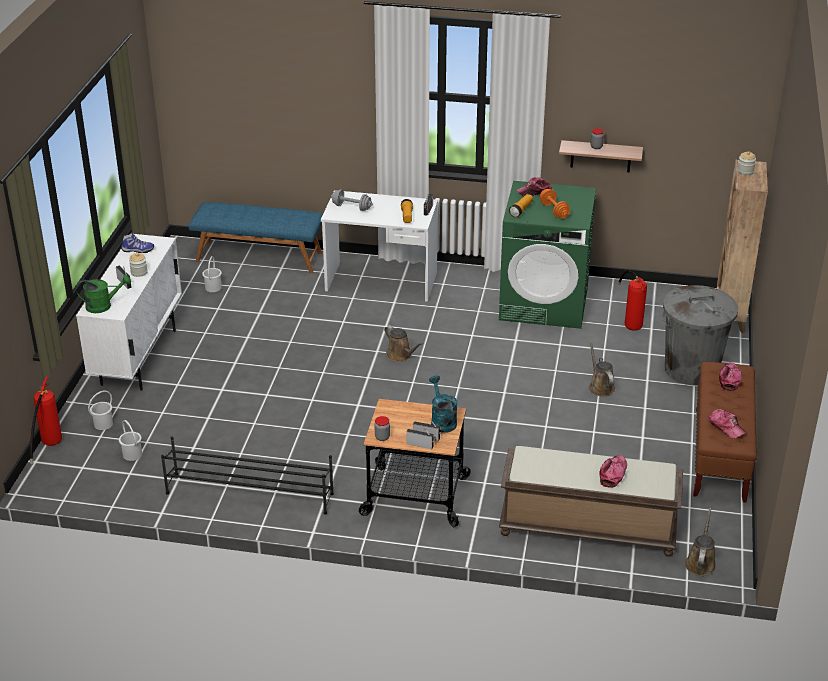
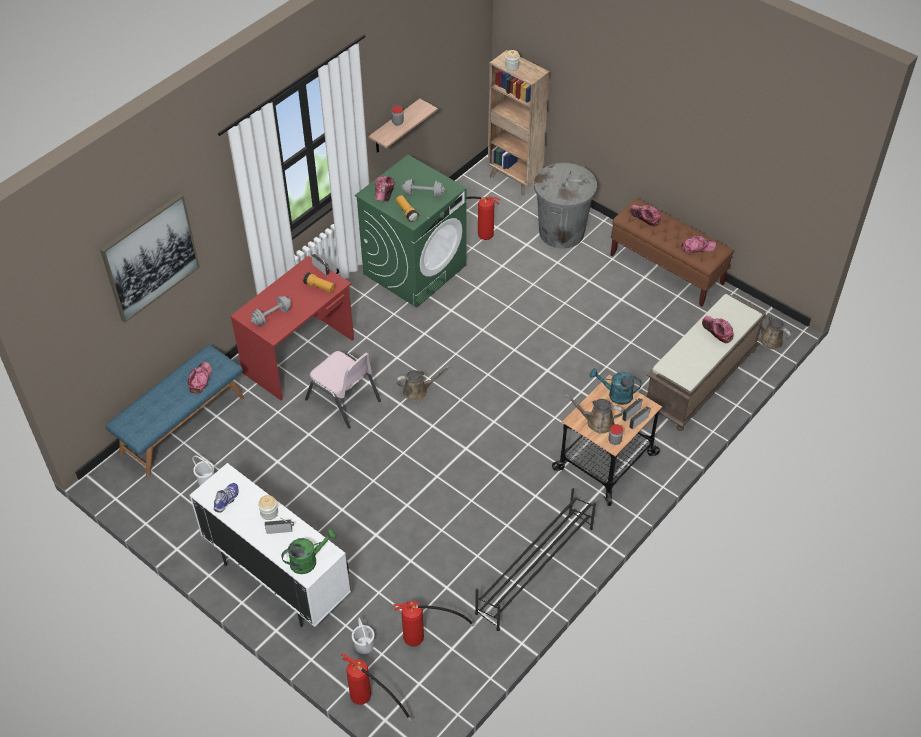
camera: 60 degrees left, 15 degrees up
green watering can [76,275,131,313] -> green watering can turned 45 degrees clockwise [281,529,337,574]
white bucket [119,420,142,461] -> fire extinguisher [393,601,474,646]
white desk [321,190,438,302] -> red desk [230,256,354,400]
orange dumbbell [540,189,570,218] -> grey dumbbell [402,179,446,197]
brown watering can [589,340,615,397] -> brown watering can moved to [565,394,623,434]
none -> picture [100,194,200,323]
none -> cap [188,362,212,394]
none -> pink chair [305,351,381,429]

